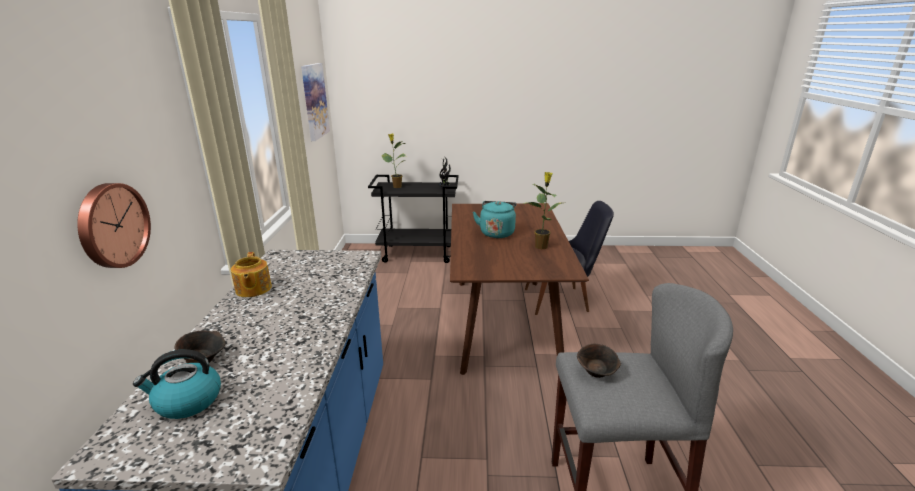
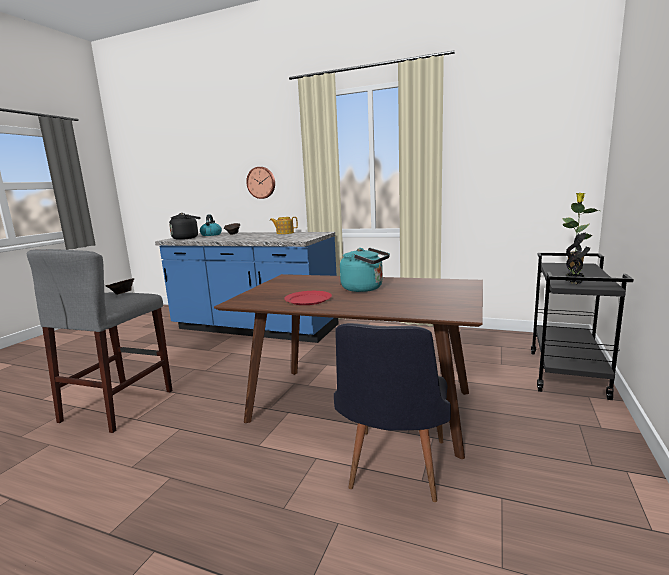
camera: 110 degrees right, 10 degrees down
picture [301,63,330,141] -> none
potted plant [524,172,562,249] -> red plate [284,291,332,305]
none -> black kettle [169,213,200,240]

